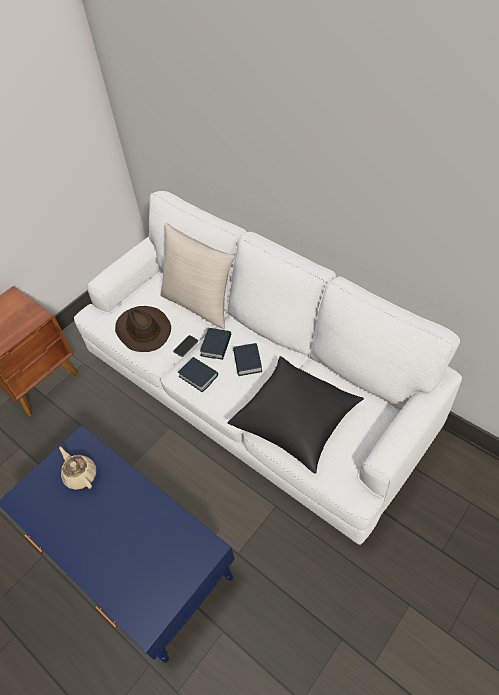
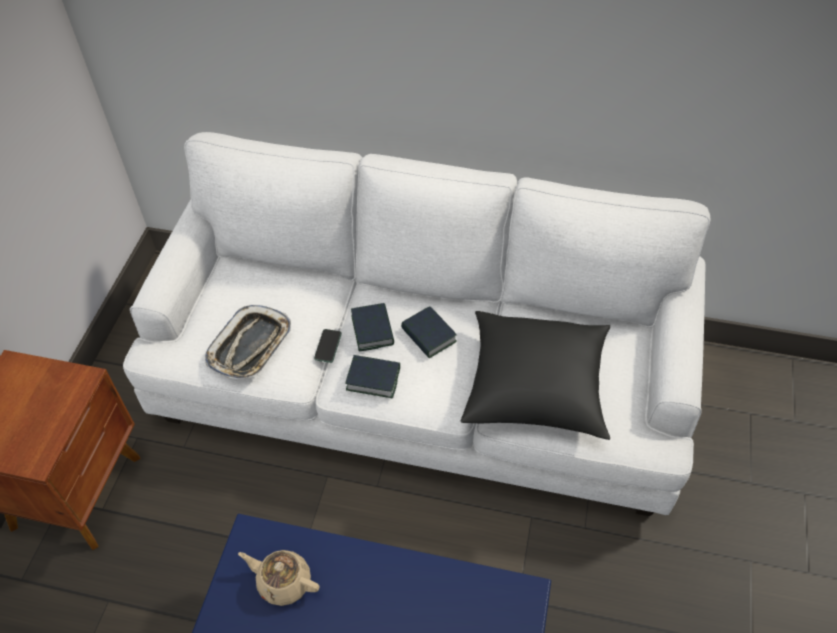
camera: 30 degrees left, 0 degrees up
brown hat [115,306,171,352] -> tray [205,305,291,379]
beige pillow [160,223,235,330] -> none

